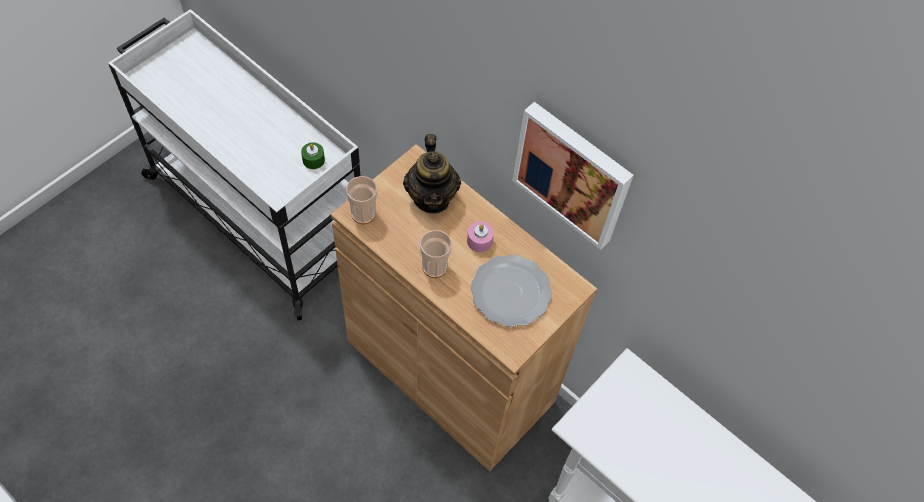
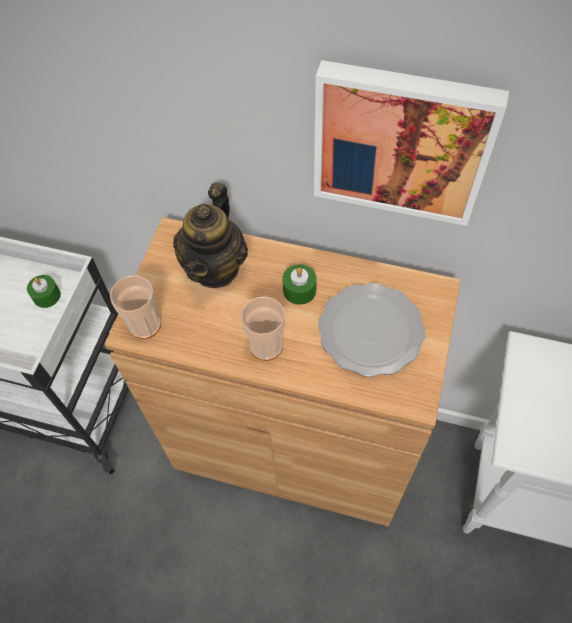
camera: 20 degrees left, 0 degrees up
teapot [403,134,461,214] -> teapot turned 45 degrees clockwise [173,182,248,288]
pink candle [467,221,494,252] -> green candle [283,264,317,305]

